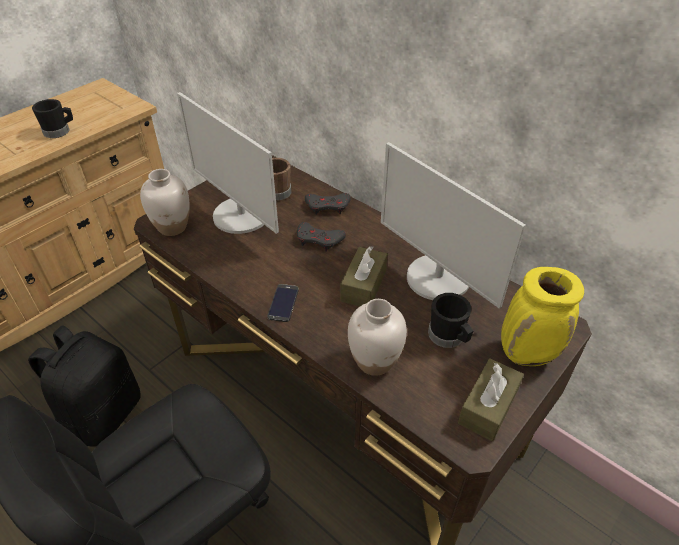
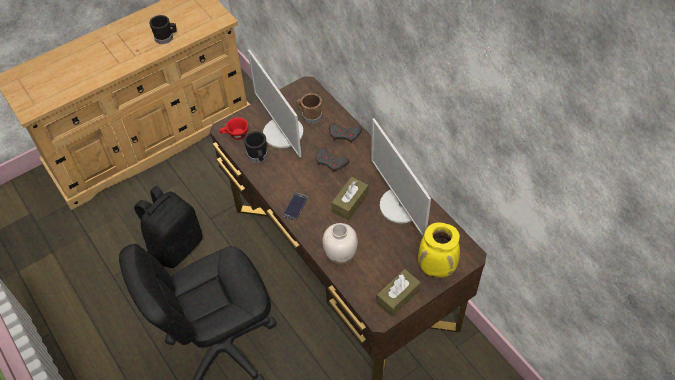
camera: 15 degrees right, 10 degrees up
white vase [140,169,190,236] -> red cup [220,117,248,140]
black mug [428,293,473,348] -> black mug moved to [244,131,268,163]

